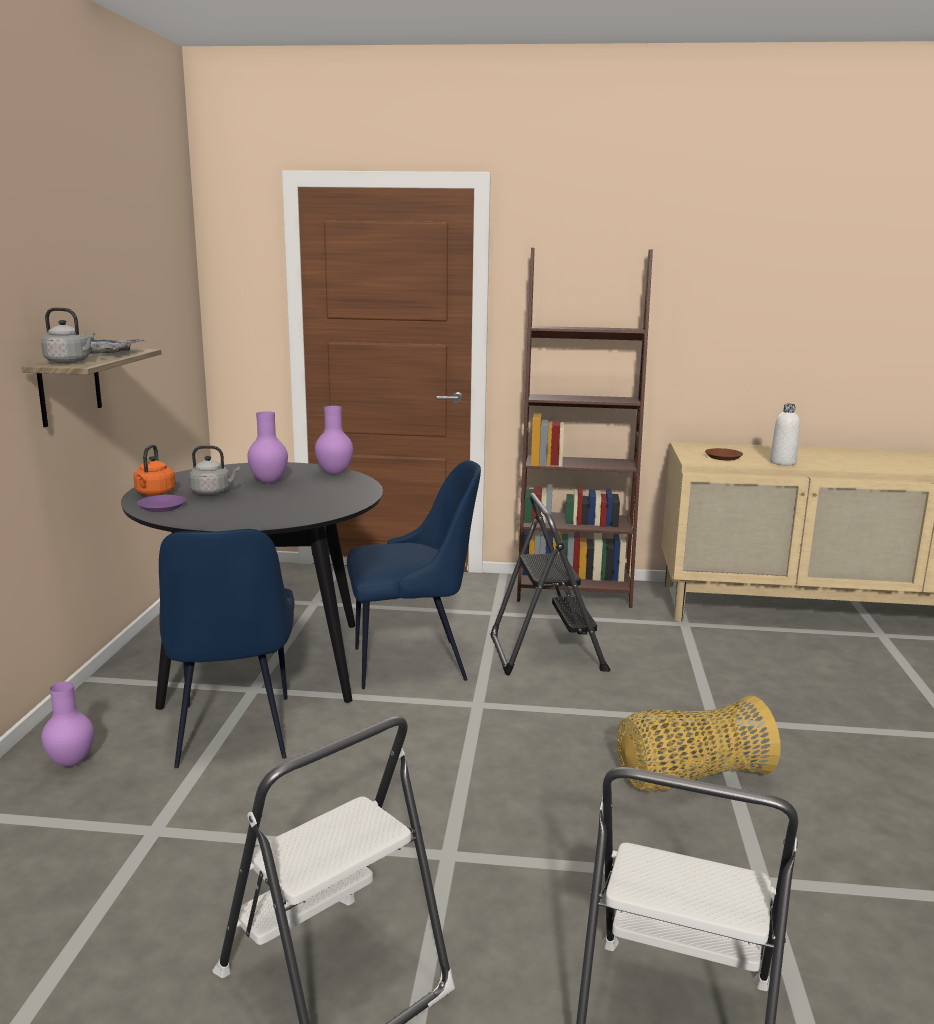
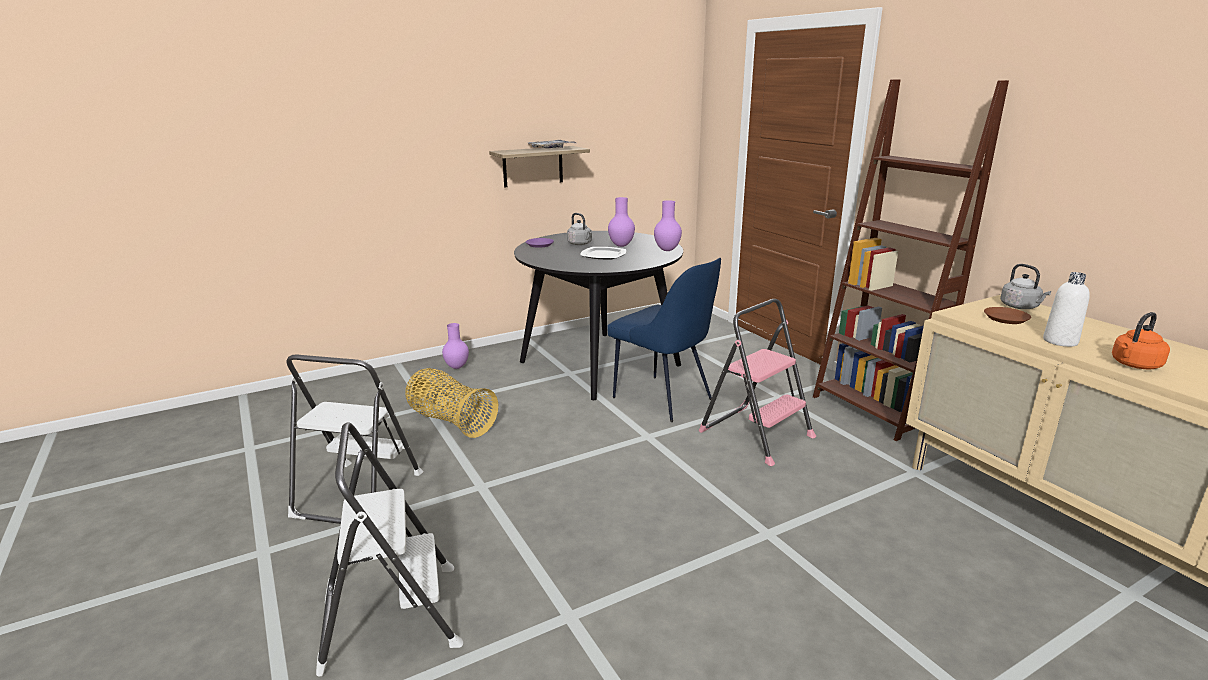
camera: 55 degrees right, 5 degrees up
grey kettle [41,307,95,364] -> grey kettle moved to [1000,264,1051,309]
orange kettle [133,444,176,496] -> orange kettle moved to [1112,312,1170,370]
blue chair [159,529,294,768] -> none
black step ladder [490,493,611,676] -> pink step ladder [699,299,816,466]
basket [617,696,781,791] -> basket moved to [405,368,498,438]
none -> plate [580,247,626,259]

